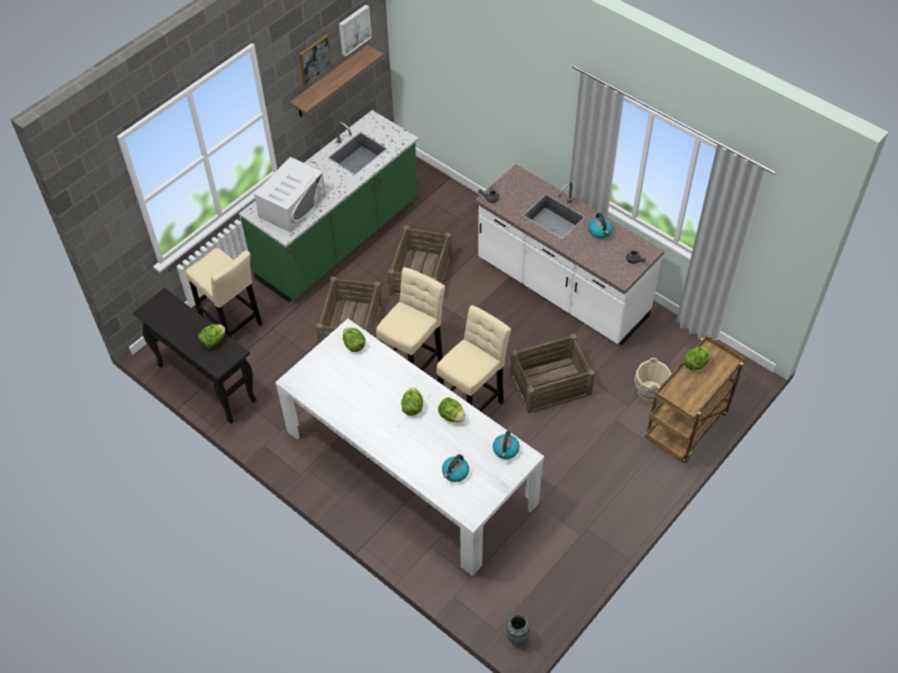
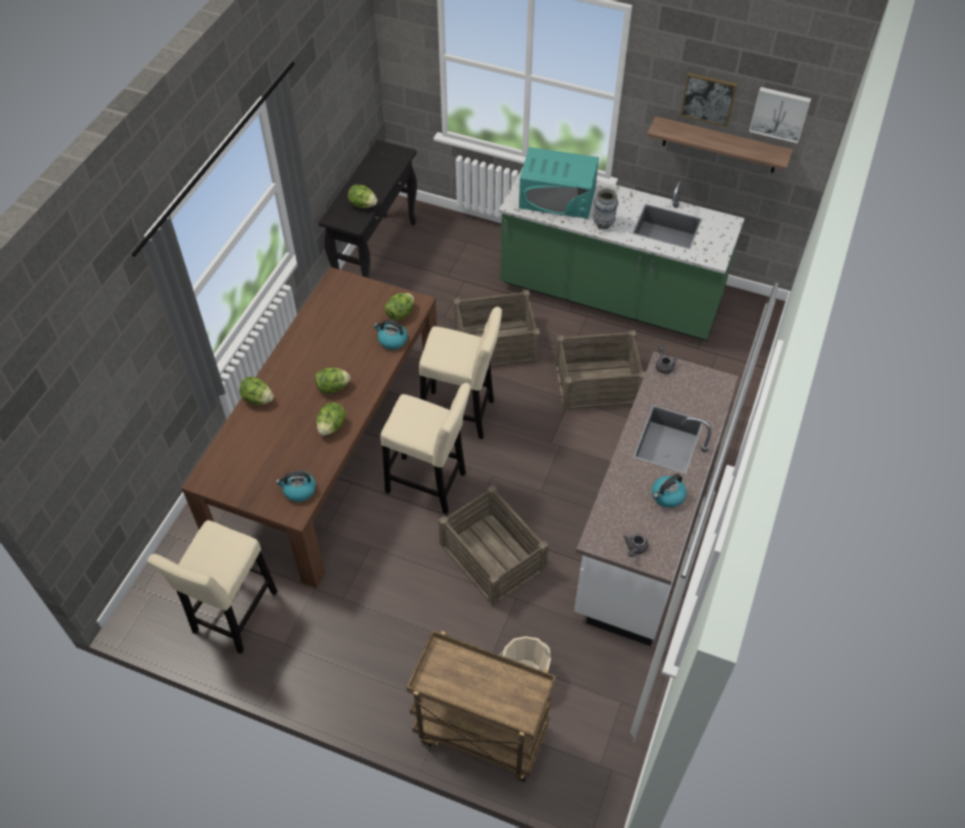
camera: 70 degrees right, 0 degrees up
beige stool [185,248,263,338] -> beige stool moved to [147,520,277,654]
white microwave [254,157,326,233] -> turquoise microwave [519,147,599,219]
white dining table [275,319,544,576] -> brown dining table [181,267,437,588]
kettle [442,454,469,482] -> kettle moved to [374,320,408,350]
vase [506,613,530,645] -> vase moved to [593,188,618,229]
lettuce [684,347,710,370] -> lettuce moved to [239,376,274,405]

